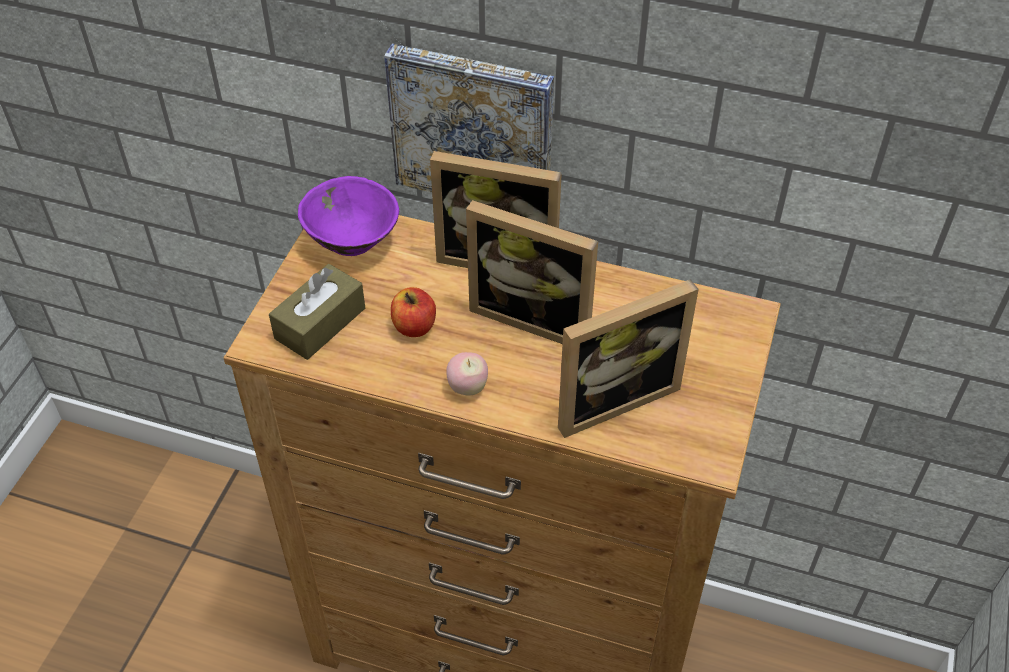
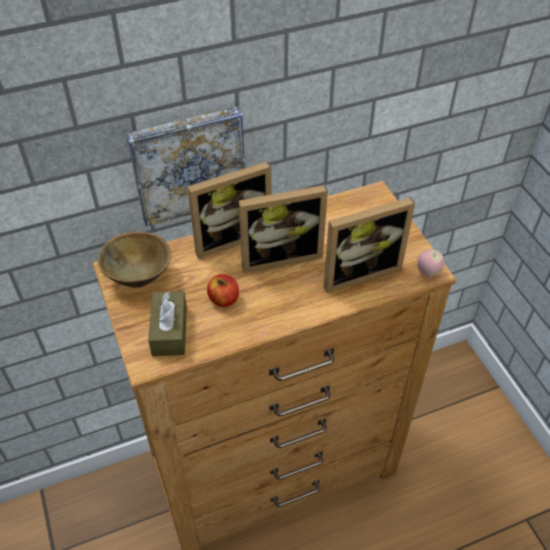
camera: 40 degrees left, 0 degrees up
purple bowl [298,176,399,256] -> brown bowl [98,232,171,288]
apple [446,352,488,396] -> apple moved to [417,249,444,277]
picture frame [558,279,699,438] -> picture frame turned 45 degrees clockwise [323,197,415,293]

